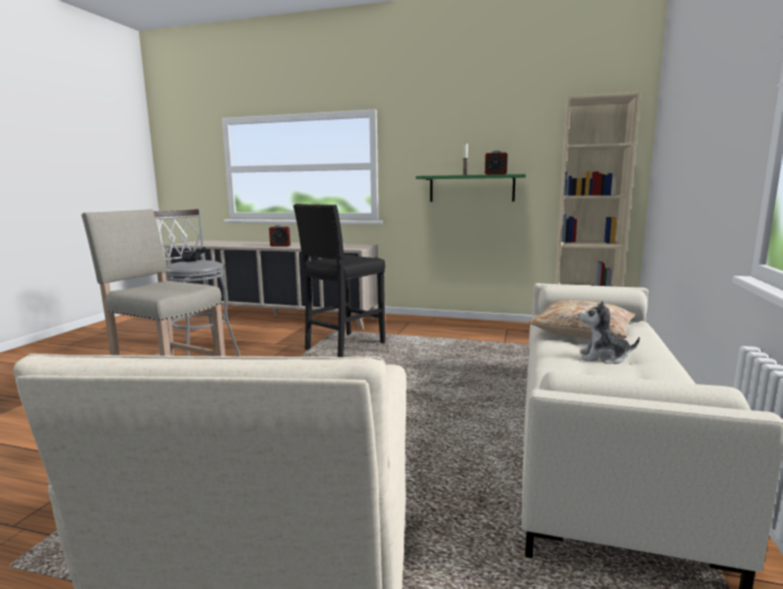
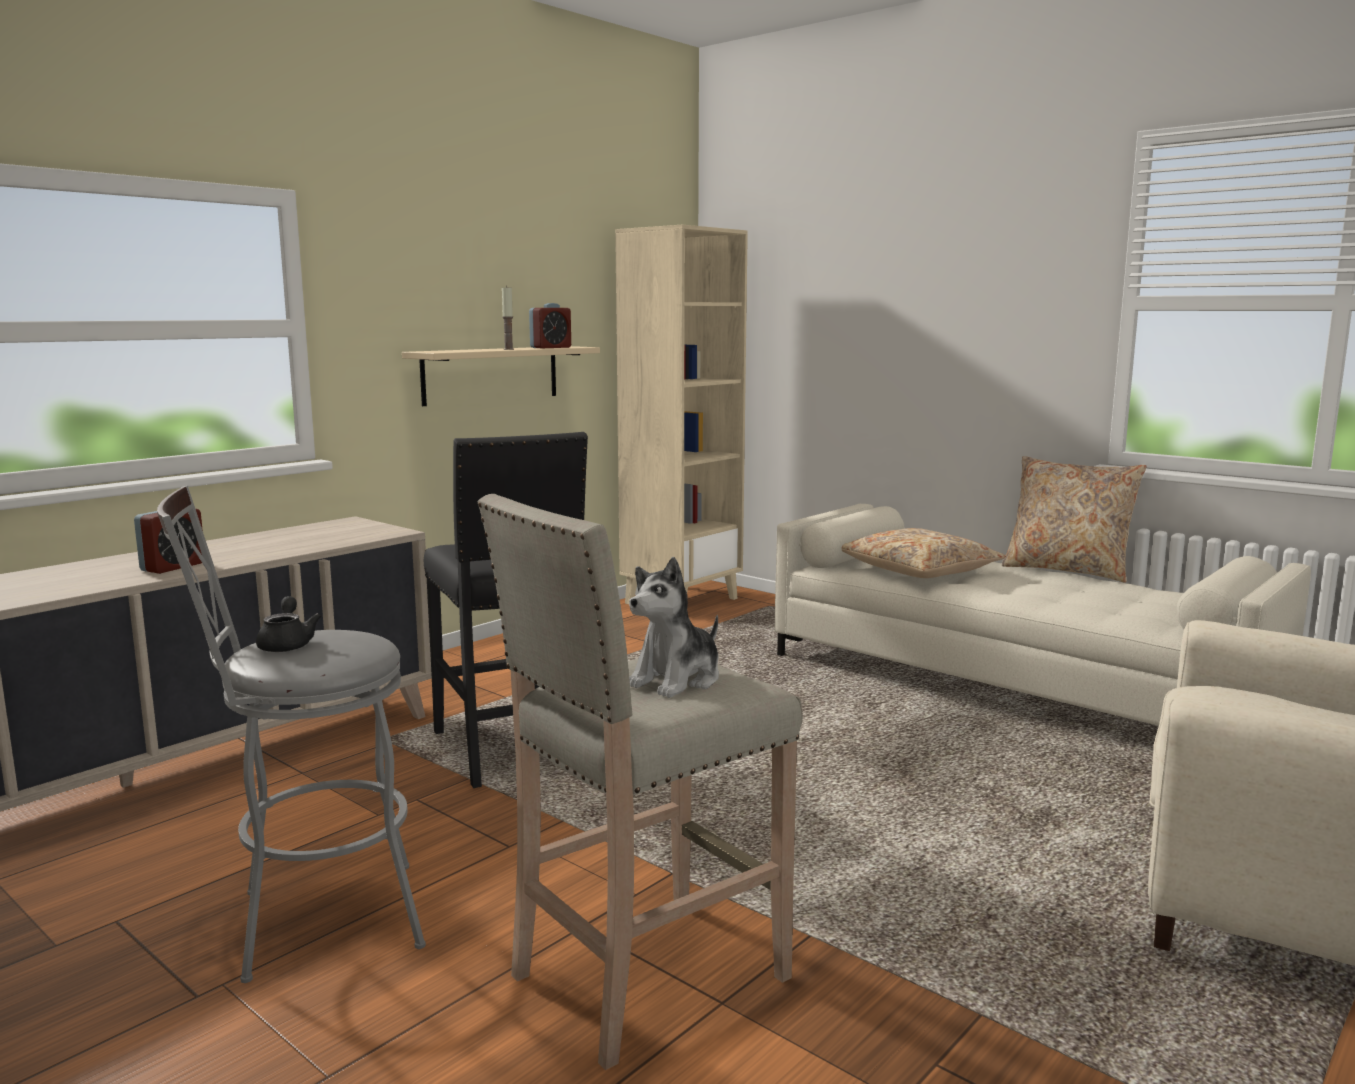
camera: 65 degrees left, 0 degrees up
green shelf [416,174,526,202] -> beige shelf [402,346,600,406]
plush toy [579,300,640,364] -> plush toy moved to [629,557,719,698]
none -> beige pillow [1002,456,1147,583]

